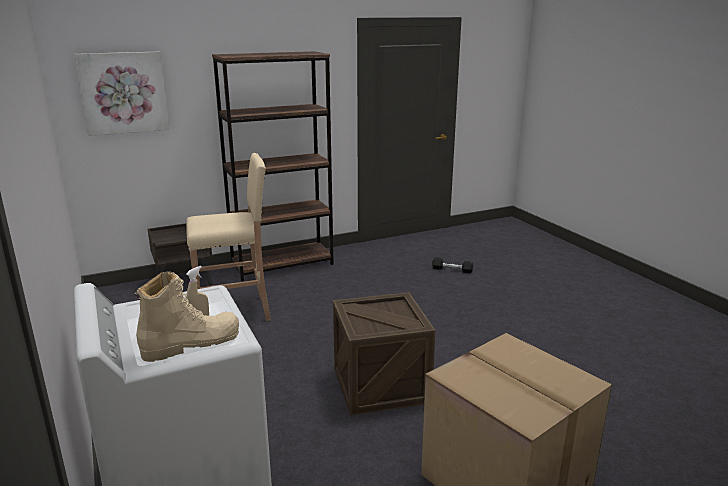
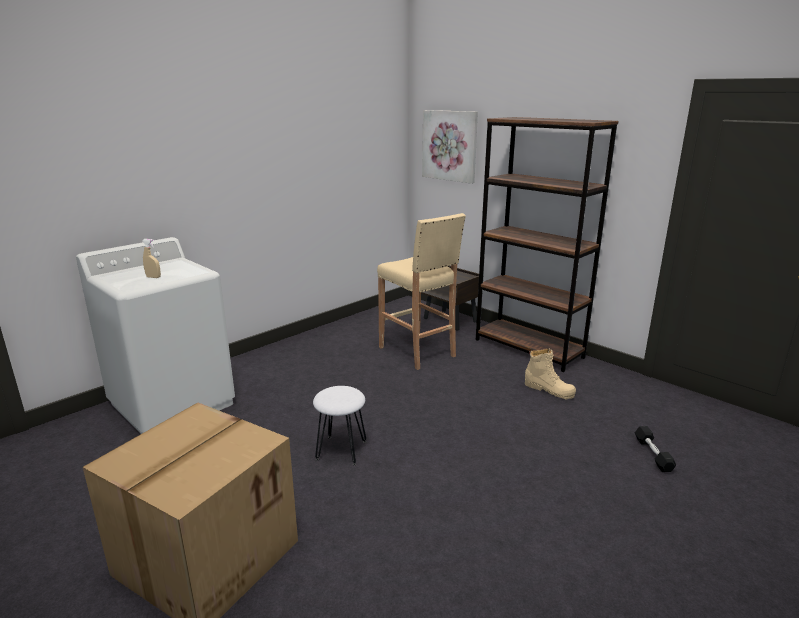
camera: 70 degrees right, 0 degrees up
beige boot [135,272,239,362] -> beige boot moved to [525,348,576,399]
crate [333,292,436,416] -> white stool [313,386,366,465]

